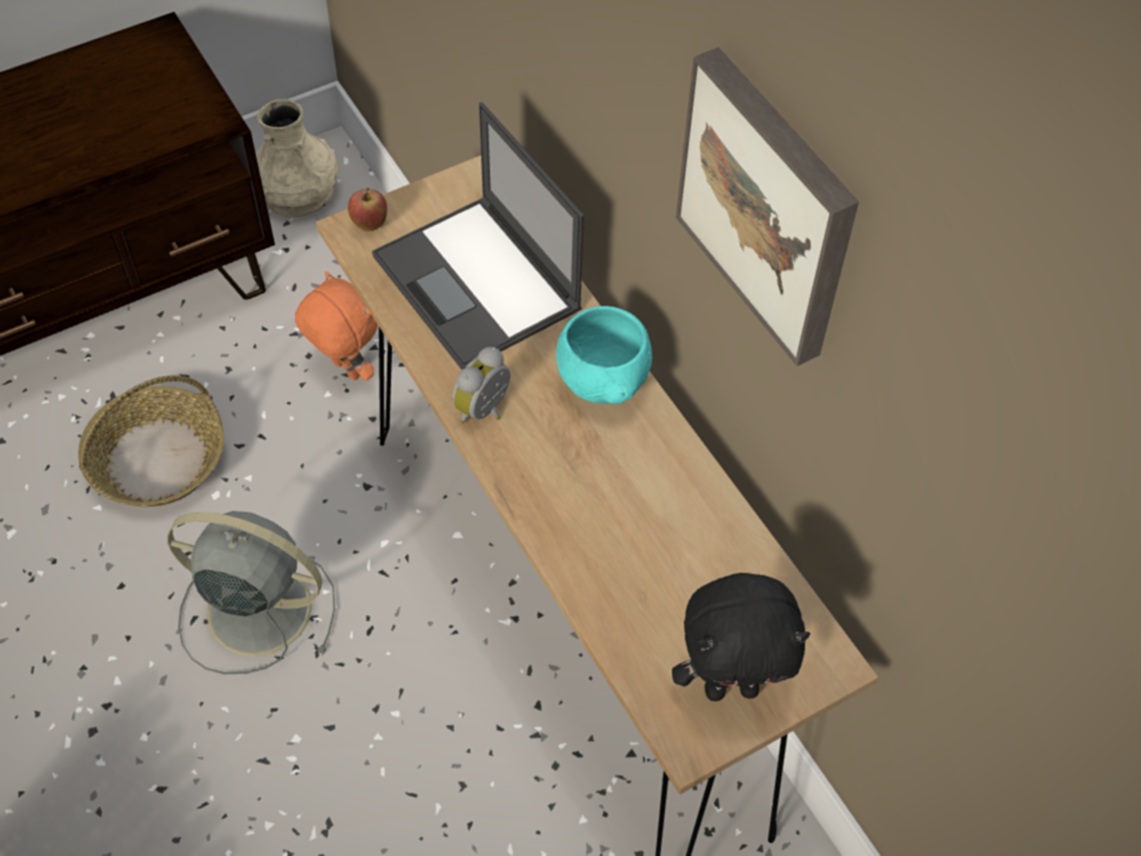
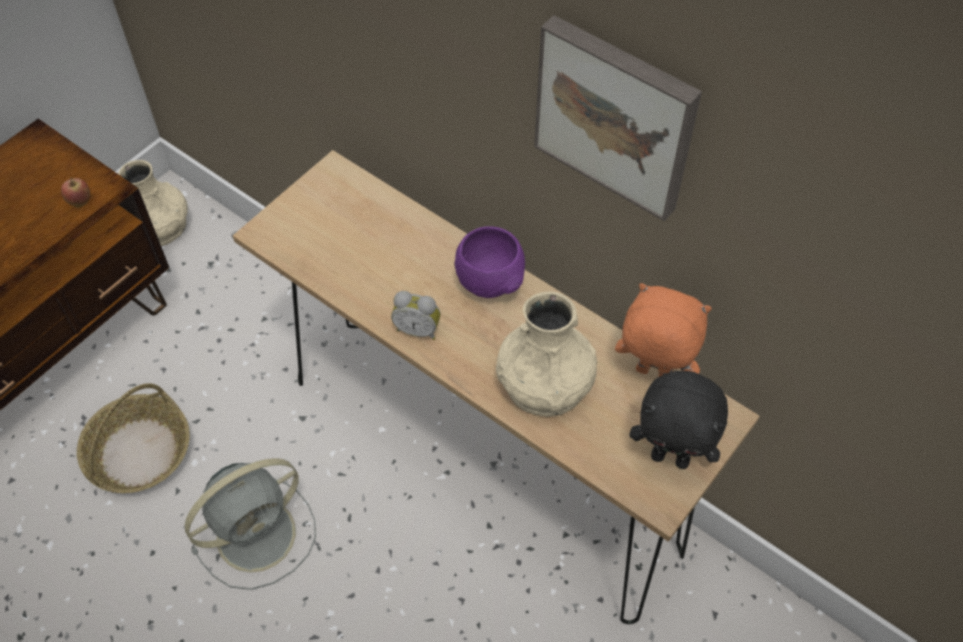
camera: 20 degrees left, 0 degrees up
grey fan [167,511,335,674] -> grey fan turned 150 degrees clockwise [185,458,316,590]
orange plush toy [295,271,378,380] -> orange plush toy moved to [615,283,712,377]
apple [348,187,387,231] -> apple moved to [61,177,90,208]
laptop [372,102,584,370] -> none
alarm clock [452,347,510,424] -> alarm clock turned 90 degrees counterclockwise [391,291,441,340]
turquoise bowl [556,306,652,404] -> purple bowl [455,226,525,298]
black plush toy [672,573,810,701] -> black plush toy turned 45 degrees clockwise [629,371,728,469]
none -> beige vase [496,291,597,417]

